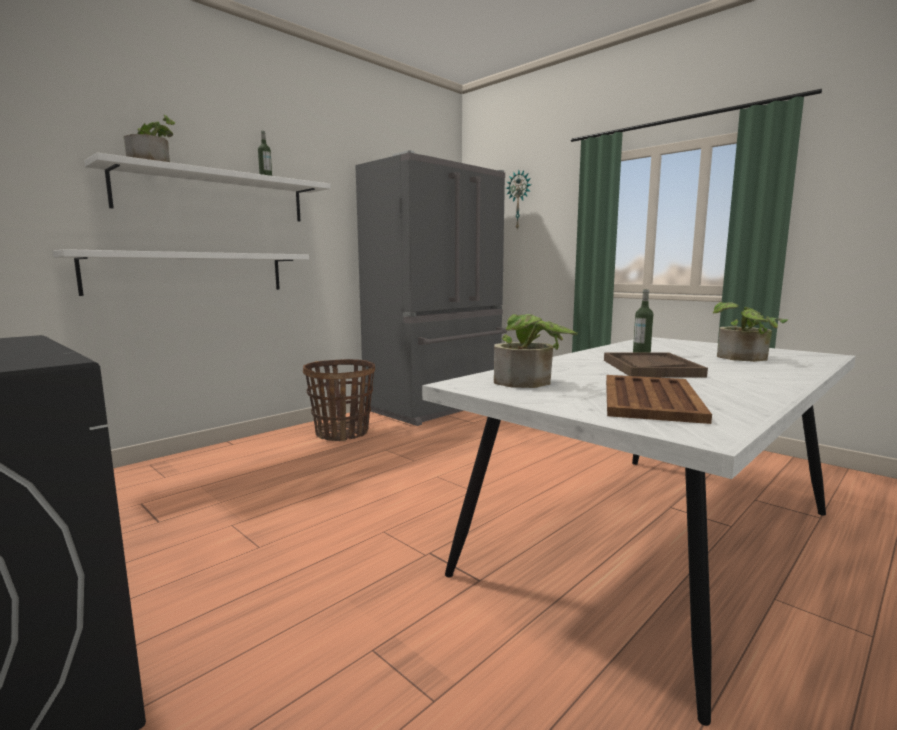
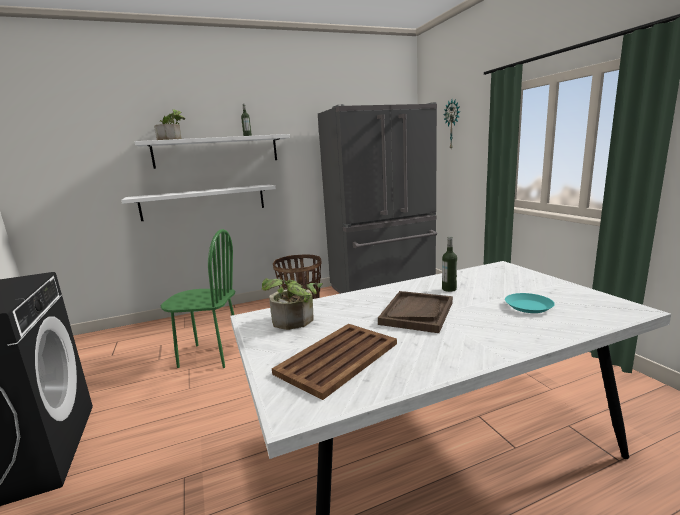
camera: 25 degrees right, 5 degrees up
potted plant [713,302,788,362] -> turquoise plate [505,293,555,313]
none -> green chair [161,229,235,368]

